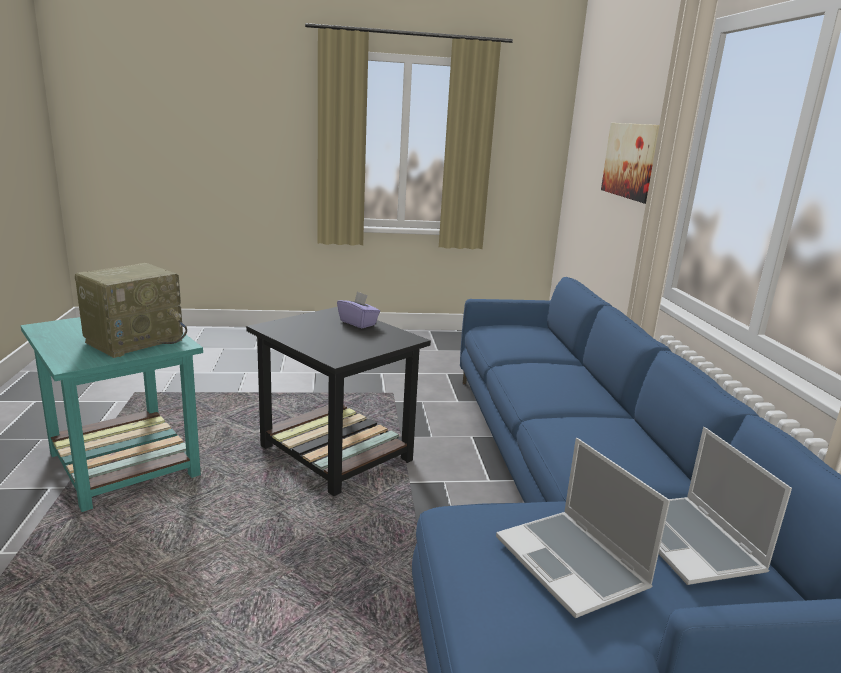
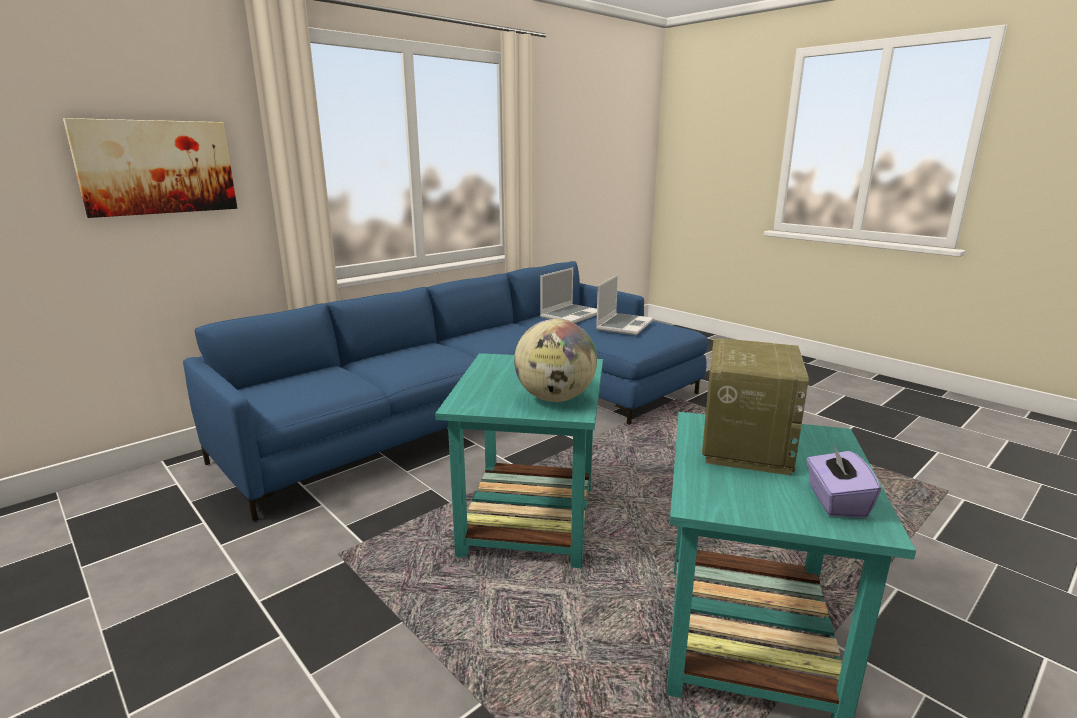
camera: 125 degrees left, 0 degrees up
radio [75,263,187,358] -> radio turned 105 degrees clockwise [702,338,809,475]
black side table [246,307,431,496] -> turquoise side table [435,353,603,568]
purple tissue box [337,291,380,328] -> purple tissue box moved to [807,444,881,518]
none -> globe [514,319,597,402]

